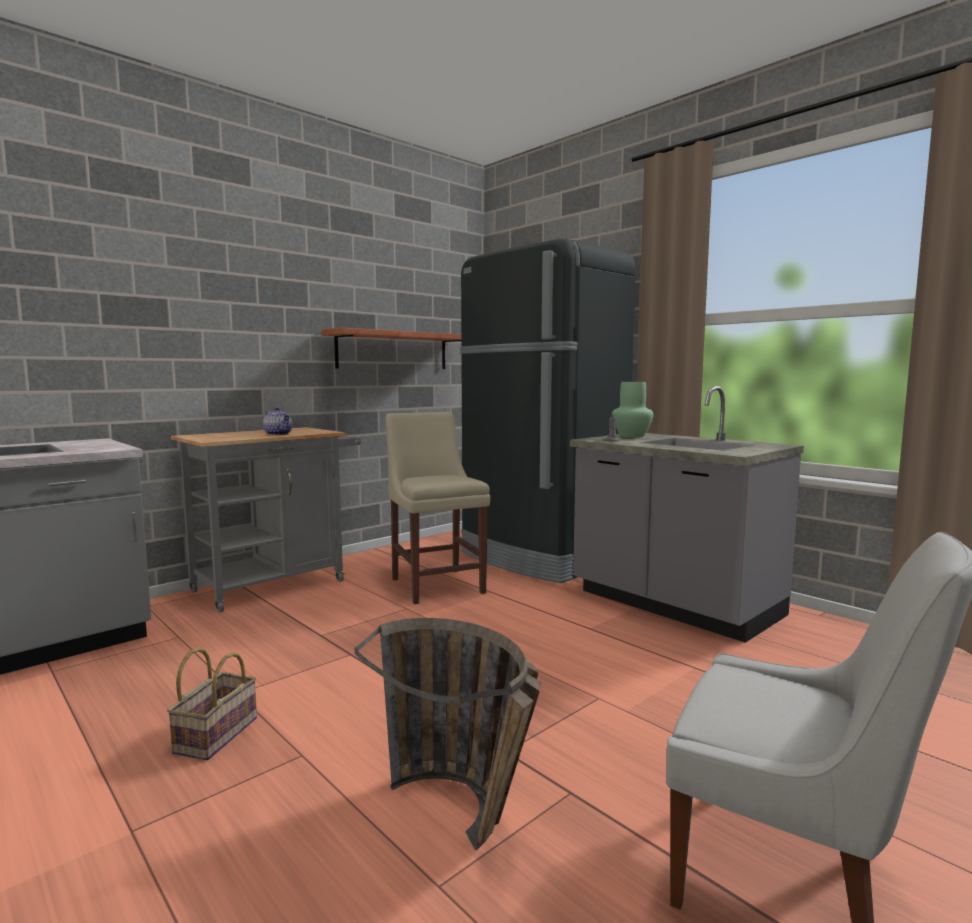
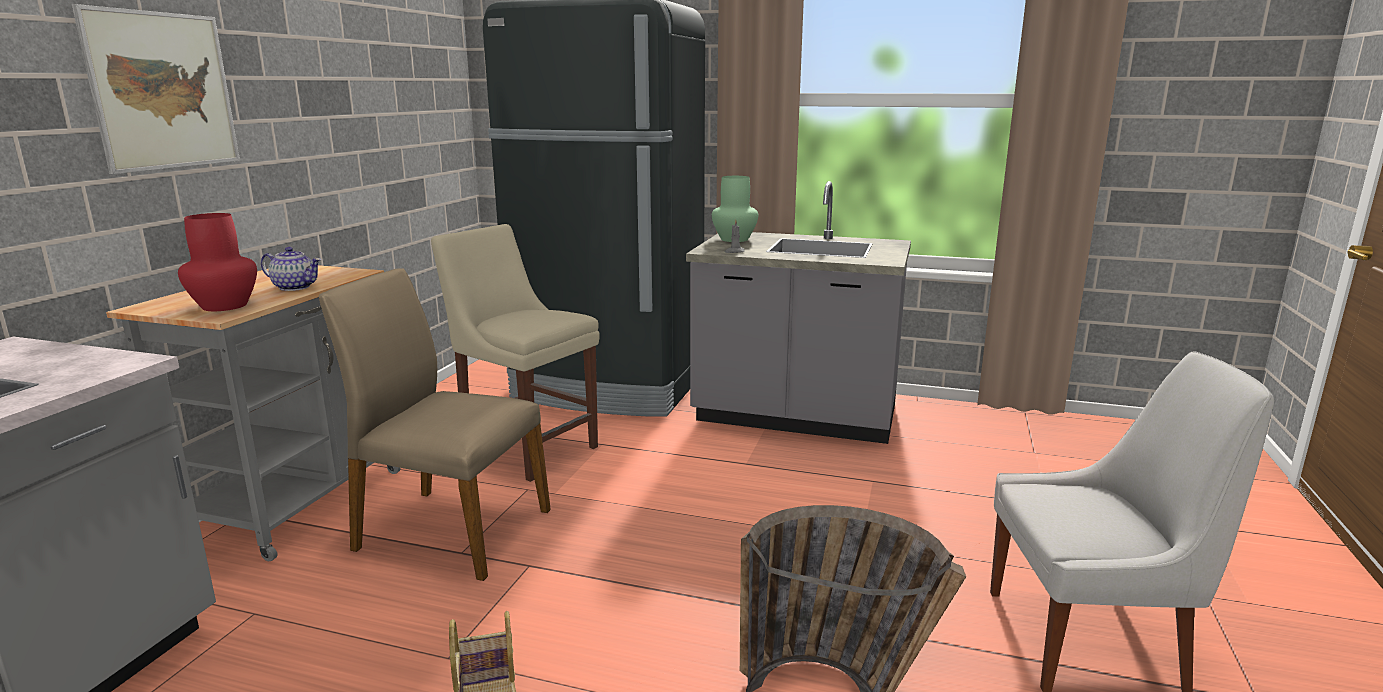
camera: 30 degrees left, 10 degrees up
shelf [321,328,461,369] -> none
none -> picture [72,4,240,174]
none -> red vase [178,213,257,311]
none -> beige chair [319,268,551,581]

